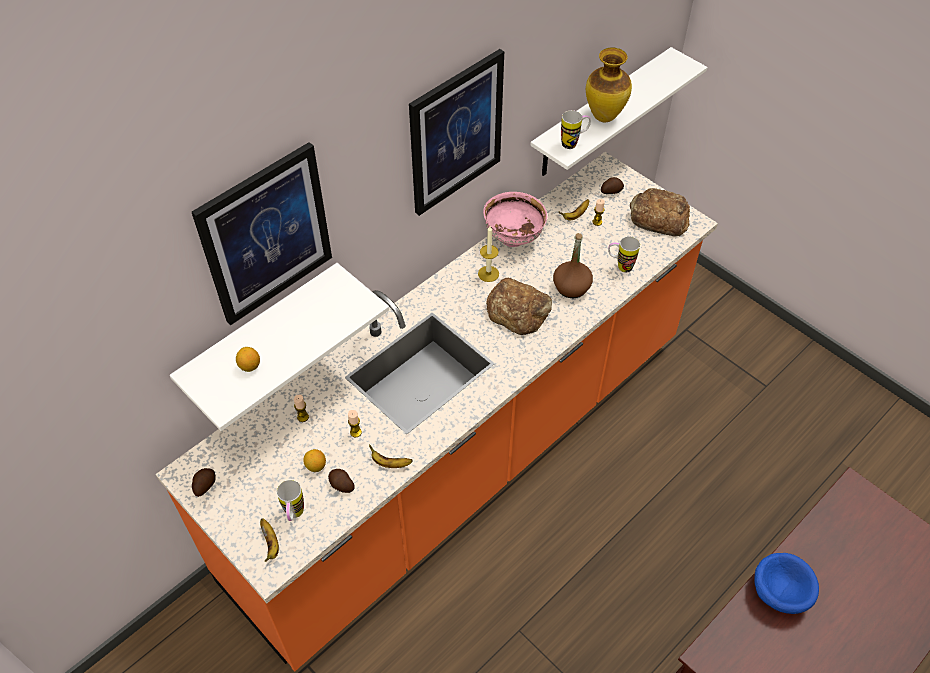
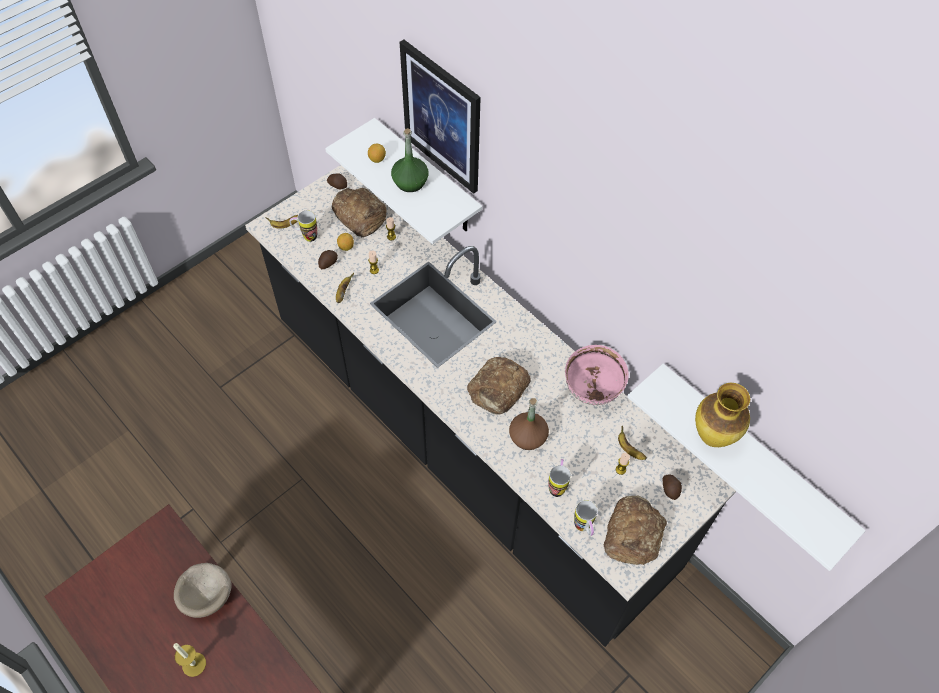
camera: 90 degrees right, 5 degrees up
orange counter [155,152,718,671] -> black counter [245,165,736,647]
picture [409,49,504,216] -> none
candle [478,226,499,282] -> candle moved to [173,643,206,677]
mug [561,110,591,149] -> mug moved to [574,500,598,536]
blue bowl [754,553,819,614] -> beige bowl [174,563,231,618]
none -> bread [332,188,387,237]
none -> green bottle [391,128,429,192]

